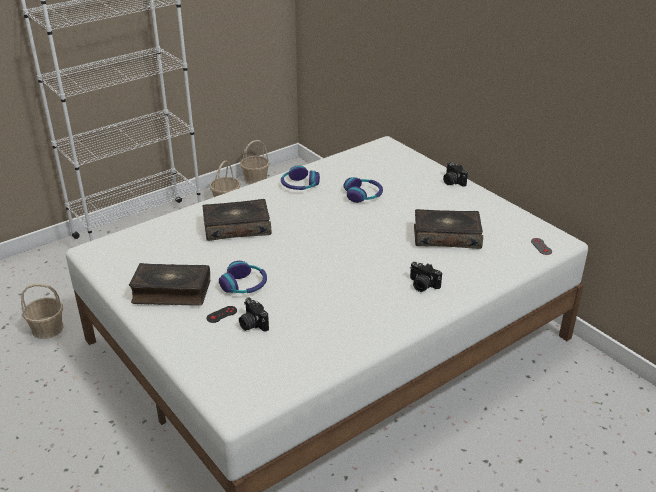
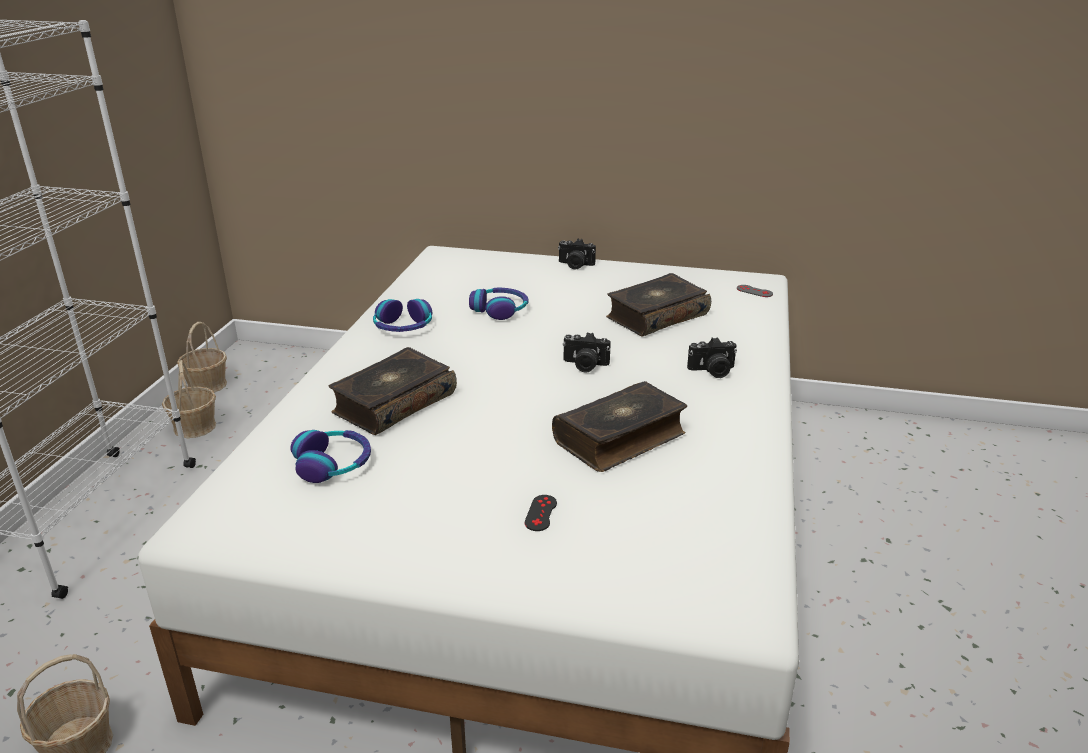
camera: 40 degrees left, 5 degrees down
book [129,263,210,306] -> book moved to [552,381,687,472]
headphones [219,261,267,293] -> headphones moved to [290,430,371,483]
camera [239,297,269,332] -> camera moved to [562,332,611,373]

